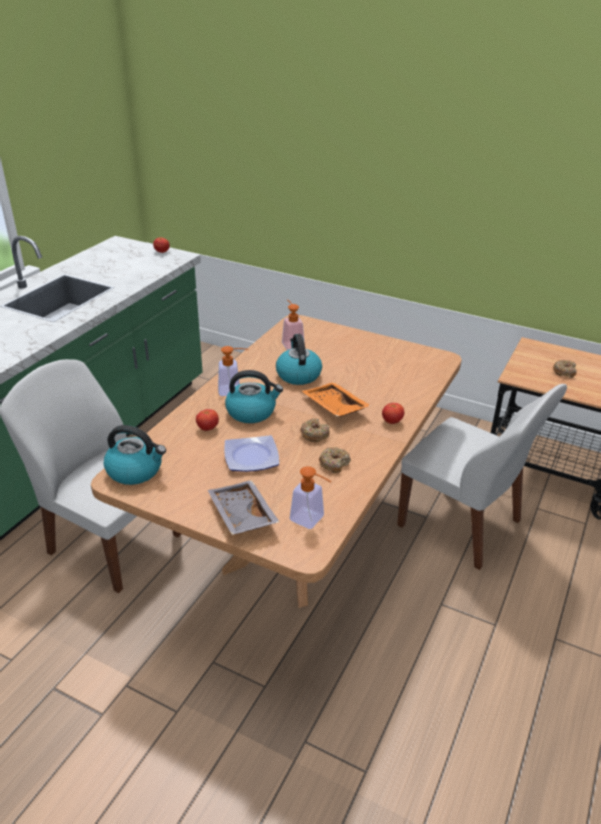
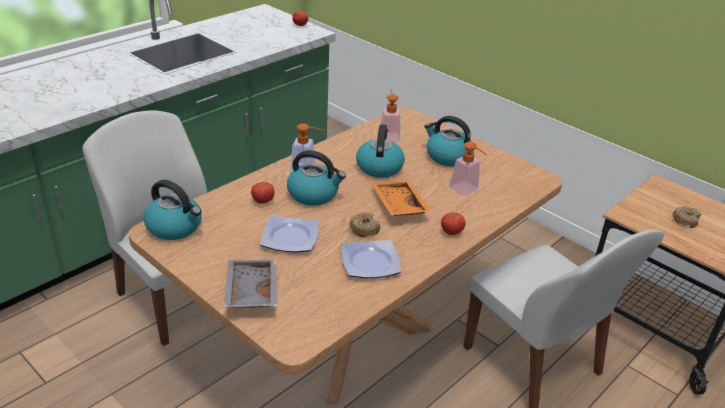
camera: 15 degrees right, 0 degrees up
soap dispenser [290,466,332,529] -> soap dispenser moved to [450,142,487,195]
donut [319,447,351,473] -> plate [341,240,401,278]
none -> kettle [424,116,474,167]

